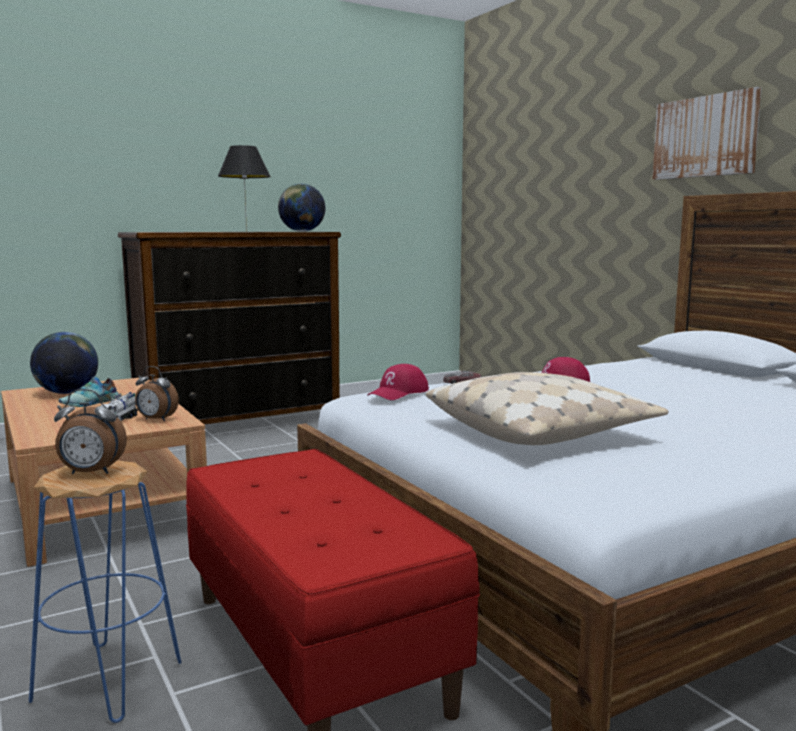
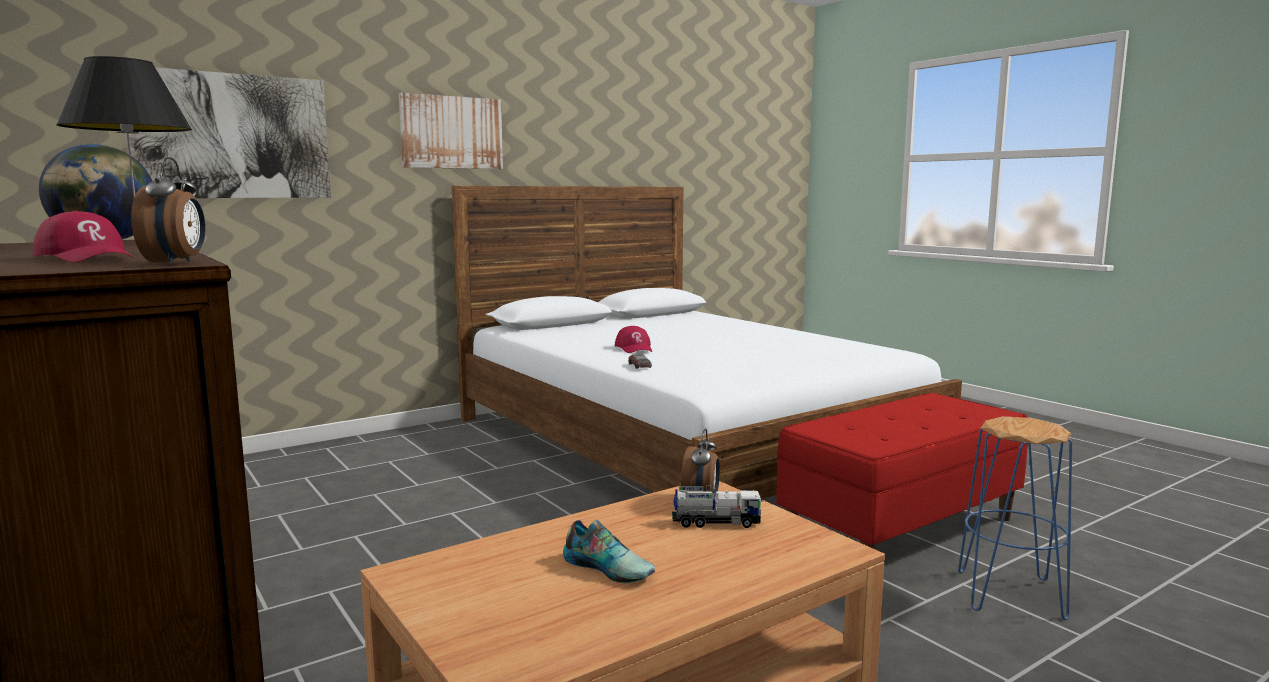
camera: 95 degrees left, 0 degrees up
globe [30,332,98,394] -> none
alarm clock [54,389,127,474] -> alarm clock moved to [131,157,206,265]
red cap [367,364,429,400] -> red cap moved to [33,211,135,262]
beige pillow [426,372,668,445] -> none
none -> picture [125,68,331,198]

